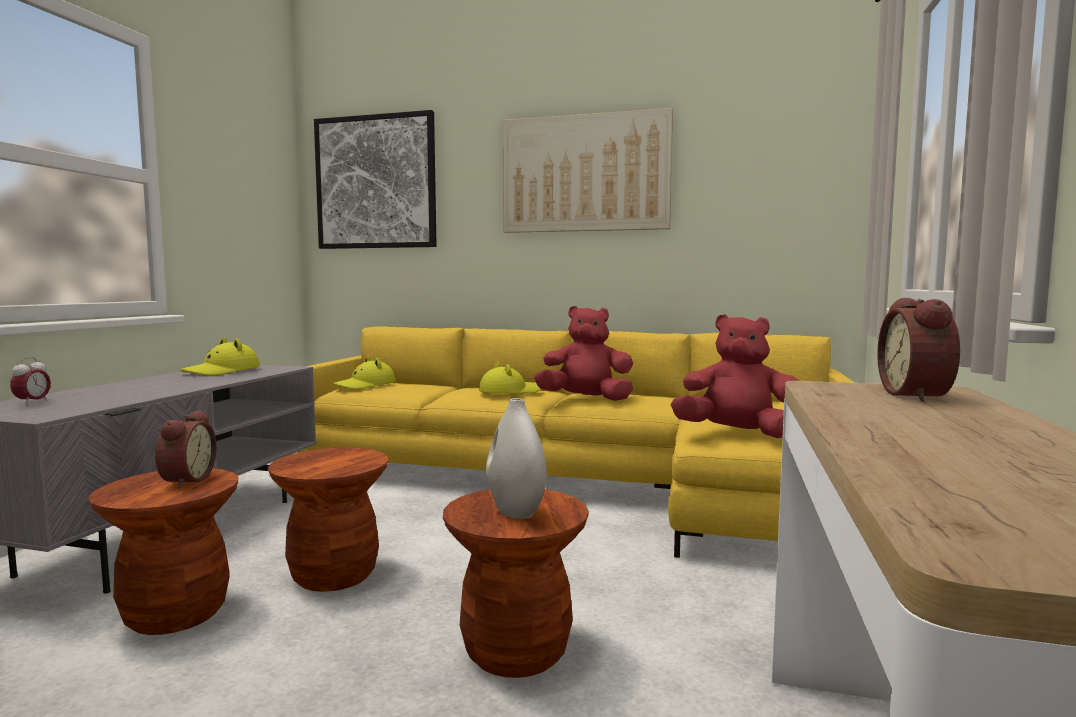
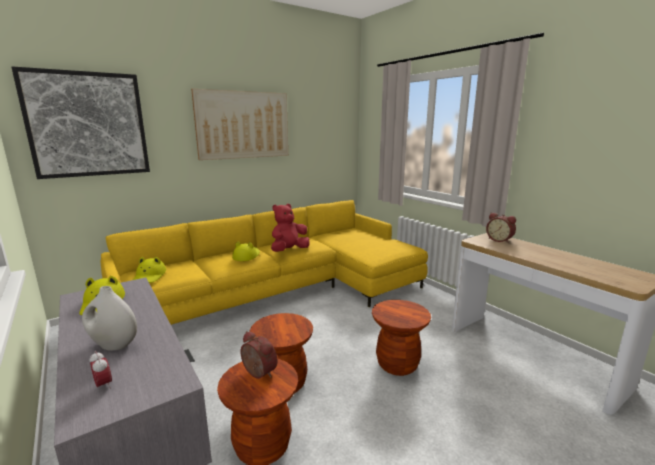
camera: 50 degrees left, 10 degrees up
white vase [486,398,546,519] -> white vase moved to [82,286,137,351]
red plush toy [671,314,800,438] -> none

